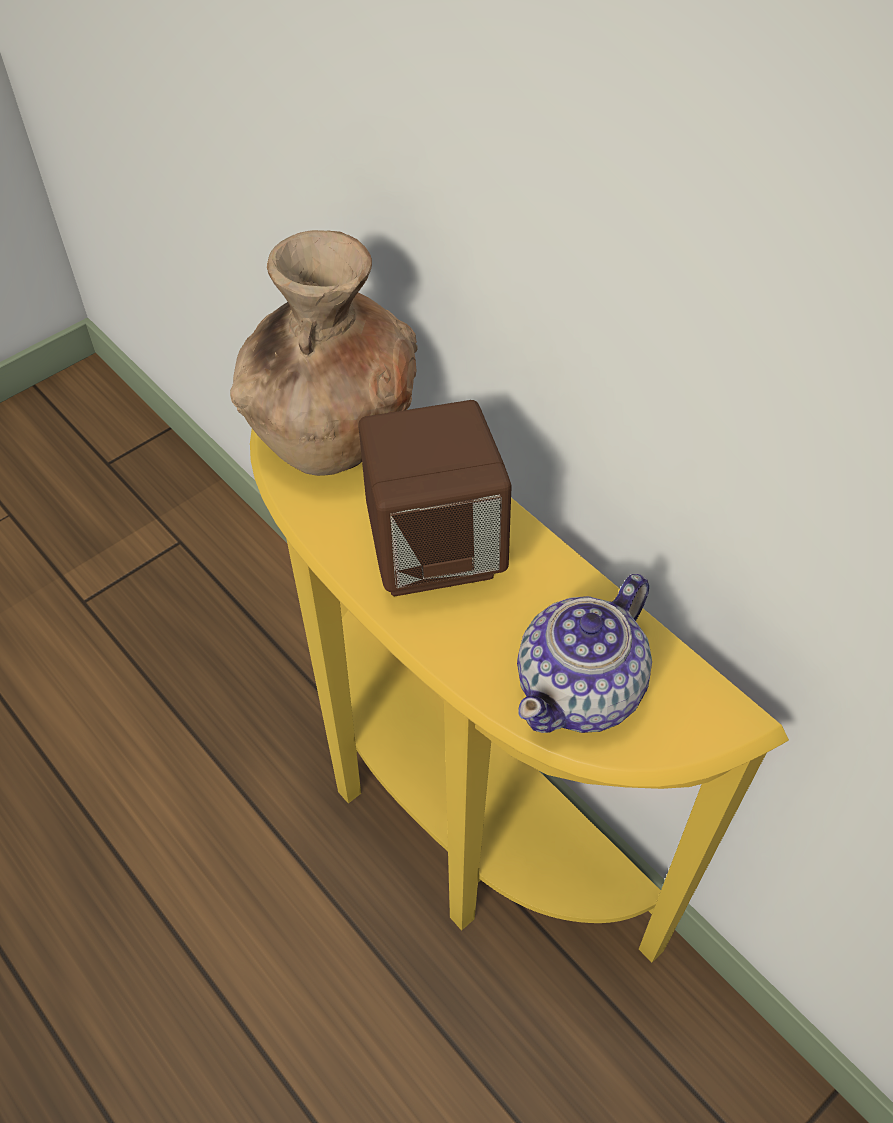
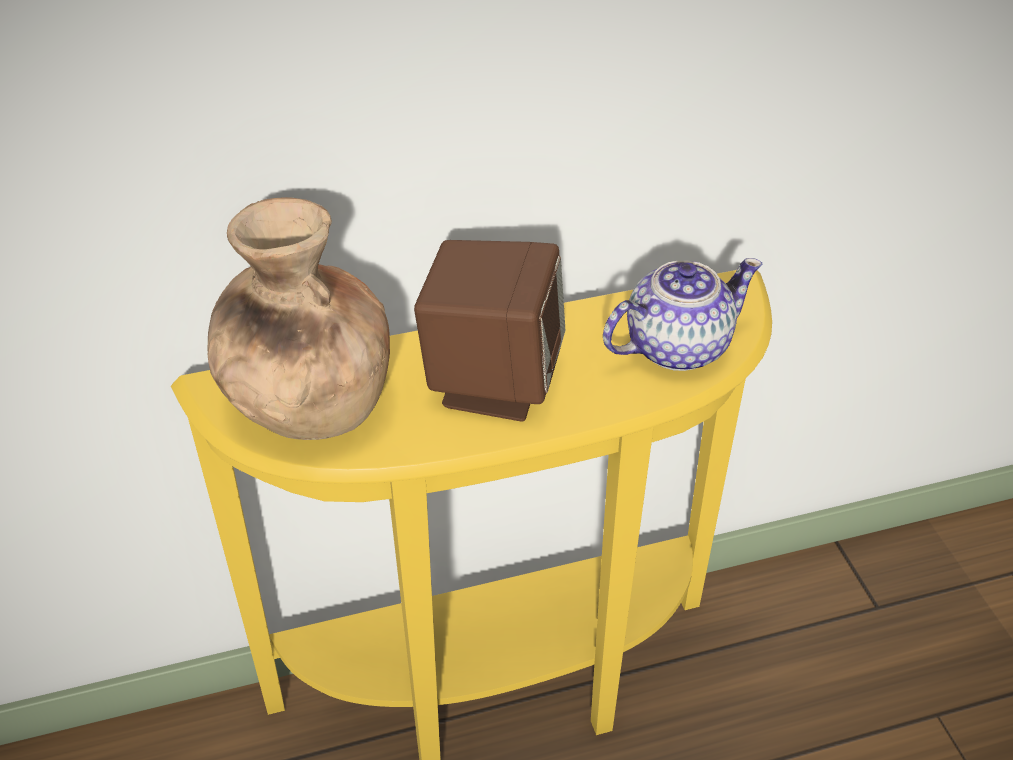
camera: 65 degrees left, 10 degrees down
teapot [517,574,652,733] -> teapot turned 90 degrees counterclockwise [603,258,762,371]

